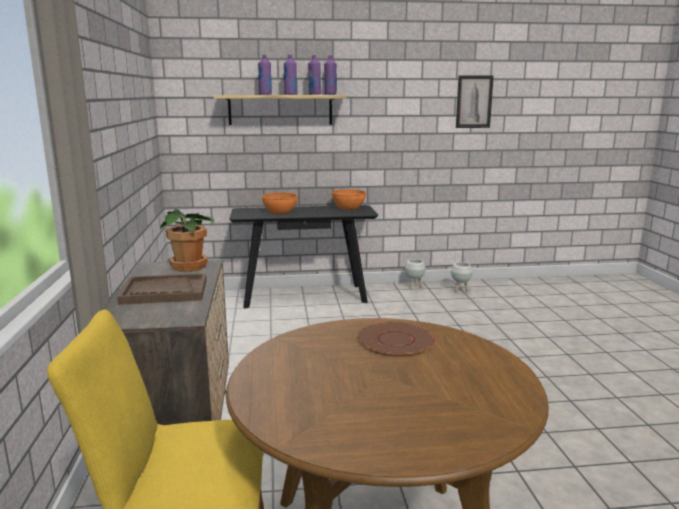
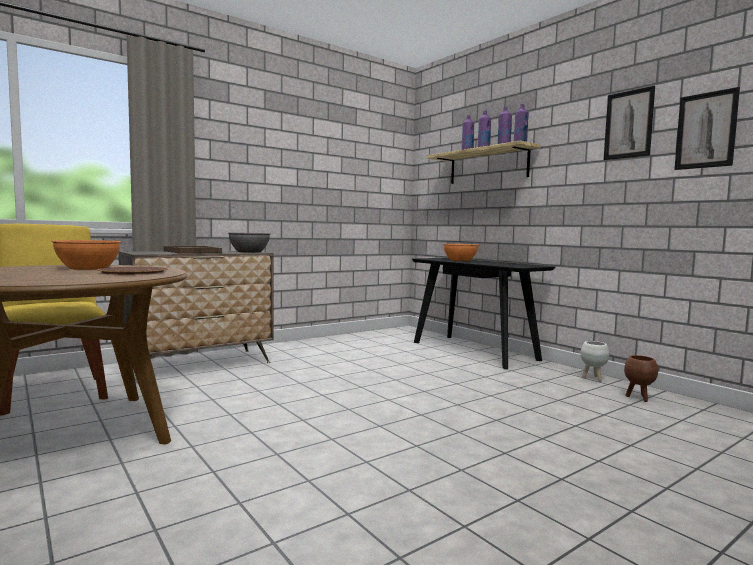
camera: 60 degrees right, 10 degrees down
potted plant [160,209,215,272] -> grey bowl [228,233,270,253]
orange bowl [331,189,367,210] -> orange bowl moved to [51,240,121,270]
white planter [451,262,472,293] -> brown planter [624,355,658,402]
none -> picture [604,86,655,160]

